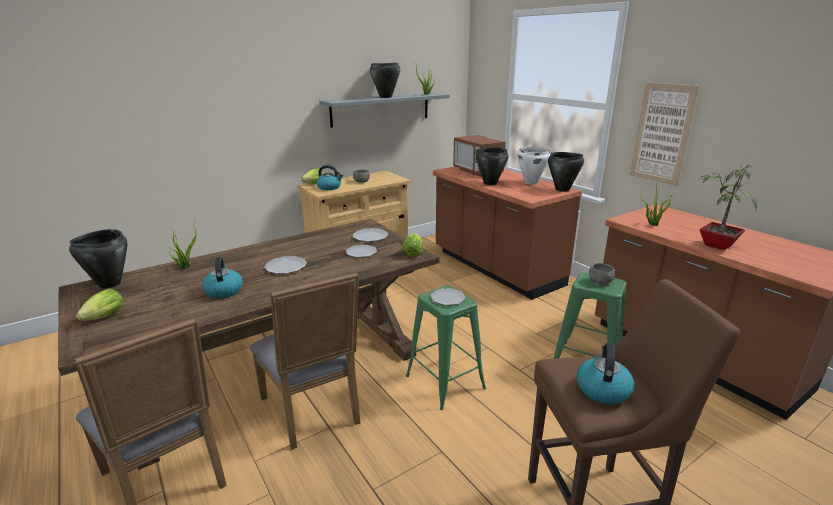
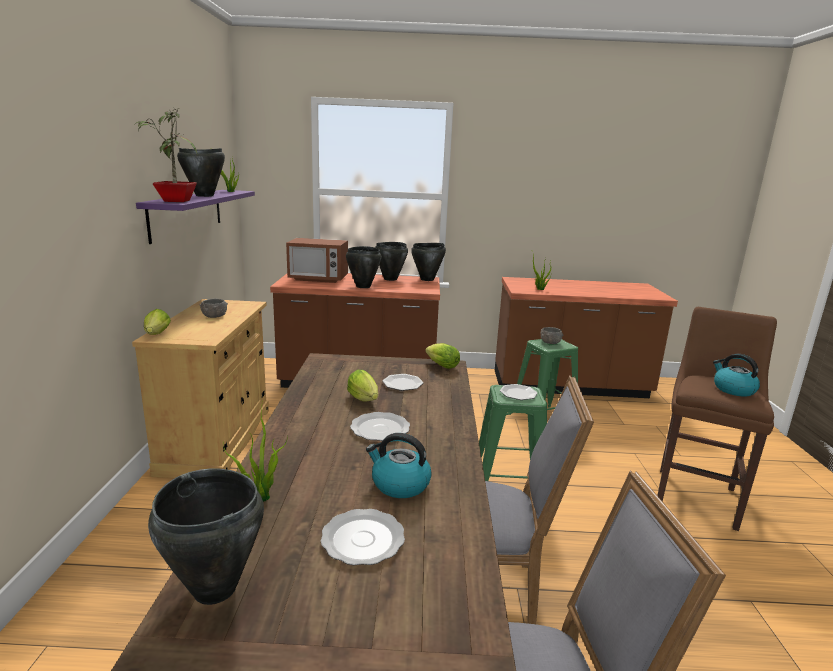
camera: 55 degrees left, 5 degrees down
lettuce [76,289,123,320] -> lettuce moved to [347,370,378,402]
kettle [317,165,343,190] -> none
grey shelf [319,93,450,128] -> purple shelf [136,190,255,244]
plate [352,228,388,242] -> plate moved to [321,509,405,565]
white cooking pot [517,147,550,184] -> black cooking pot [375,242,408,281]
picture [630,83,700,186] -> none
potted plant [700,163,757,250] -> potted plant moved to [134,107,197,202]

